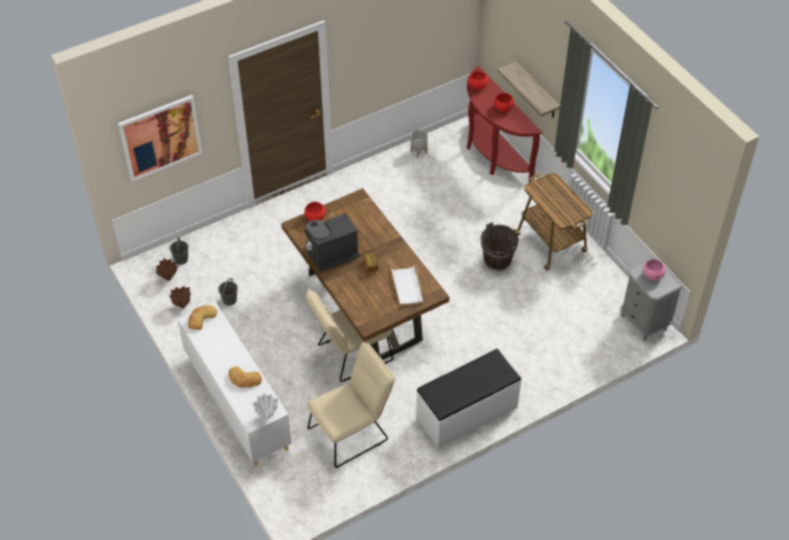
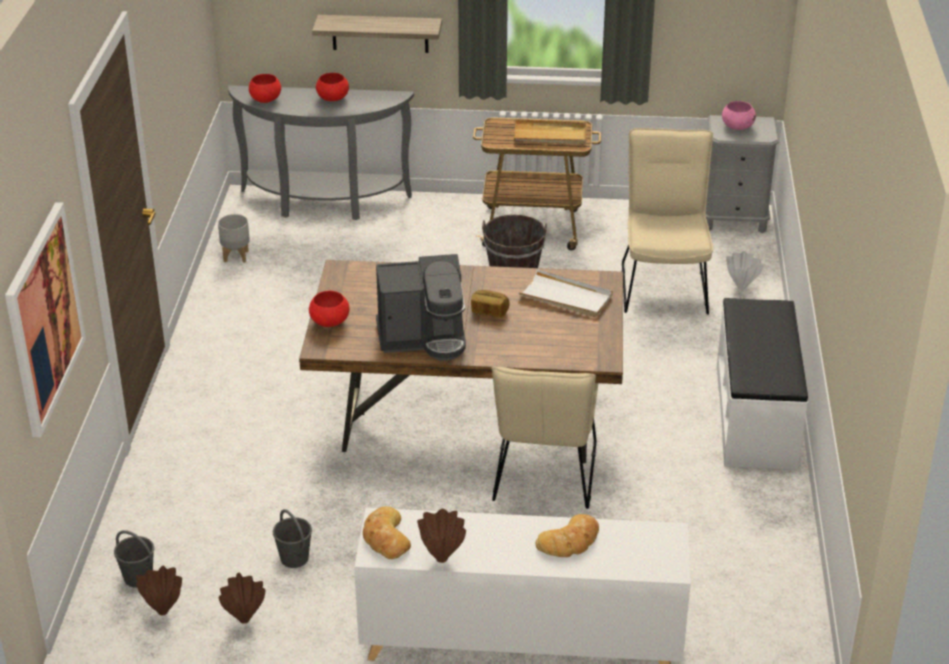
camera: 55 degrees left, 15 degrees down
white vase [253,393,278,419] -> white vase moved to [726,251,764,290]
coffee machine [304,213,360,272] -> coffee machine turned 105 degrees counterclockwise [376,254,466,361]
beige chair [307,342,395,468] -> beige chair moved to [622,128,713,315]
red console table [467,66,542,182] -> grey console table [228,85,414,220]
none -> brown vase [417,509,466,563]
none -> beige tray [514,119,586,145]

